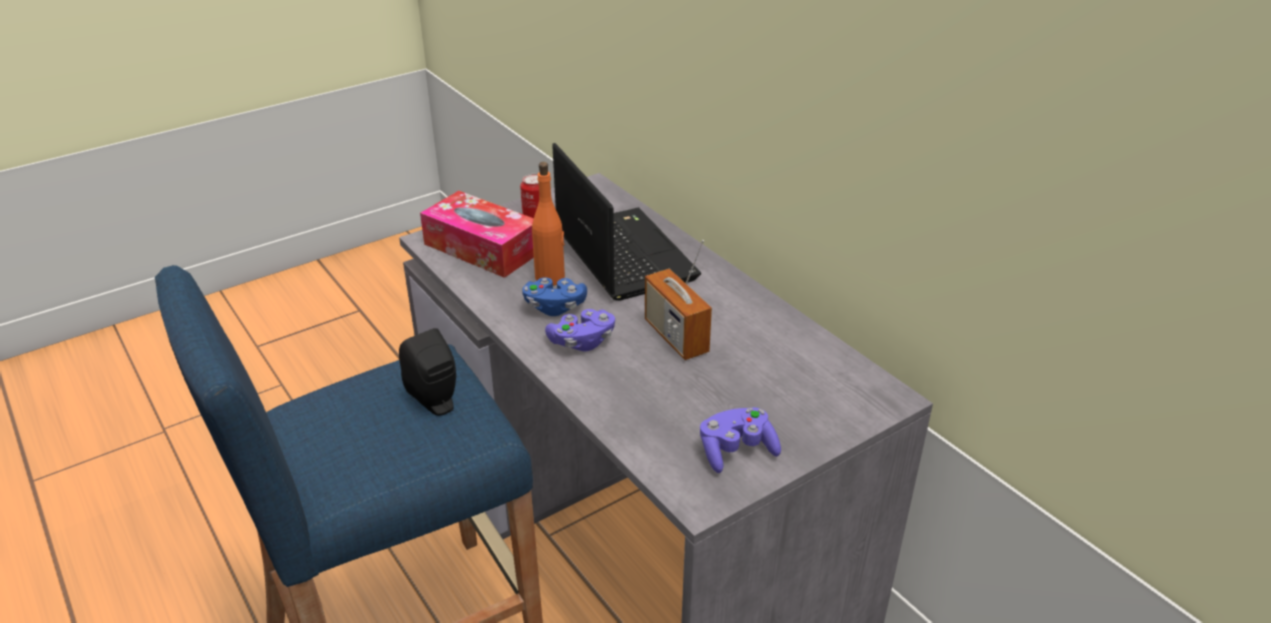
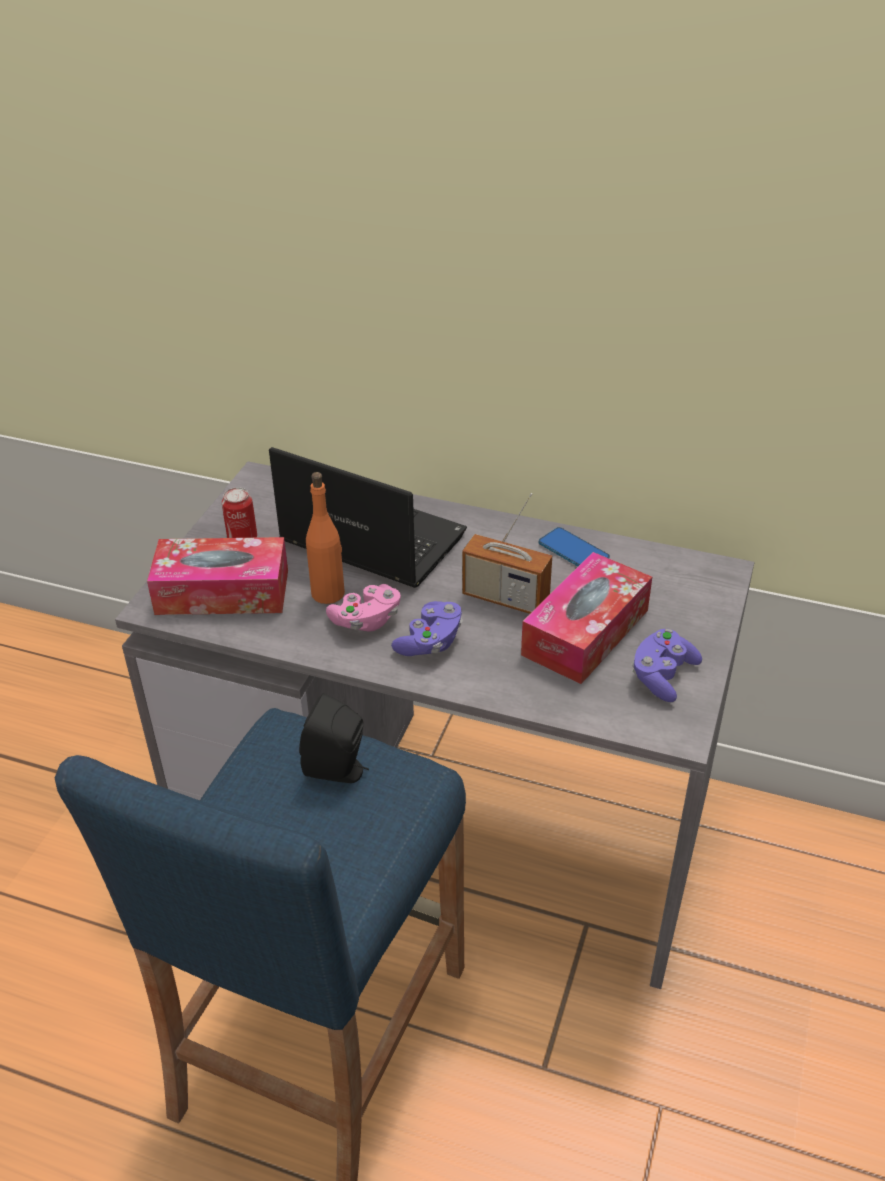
camera: 35 degrees left, 5 degrees up
blue game controller [522,277,587,316] -> pink game controller [326,584,401,632]
none -> tissue box [521,552,652,684]
none -> phone [539,527,610,567]

